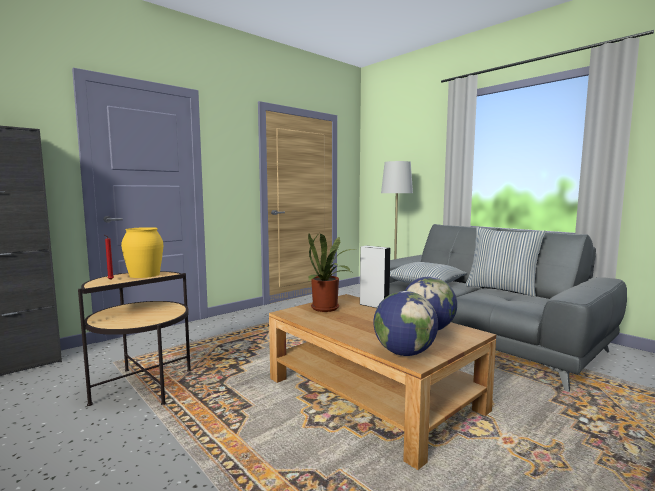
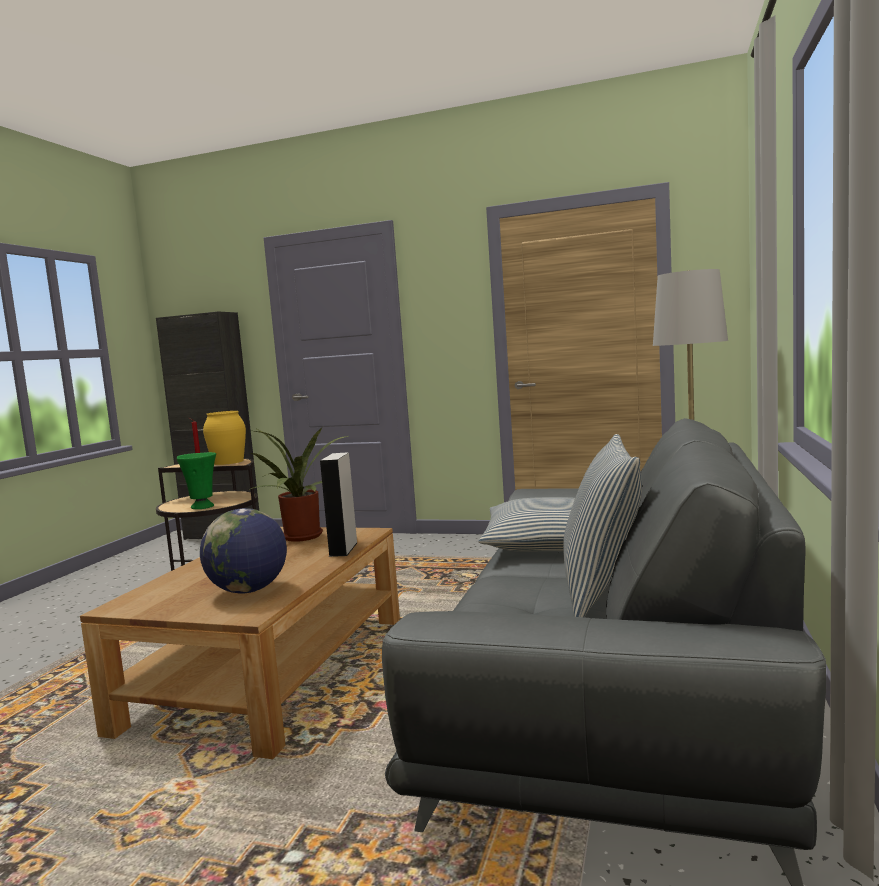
camera: 60 degrees right, 0 degrees up
globe [374,291,438,356] -> none
none -> green vase [177,452,216,509]

